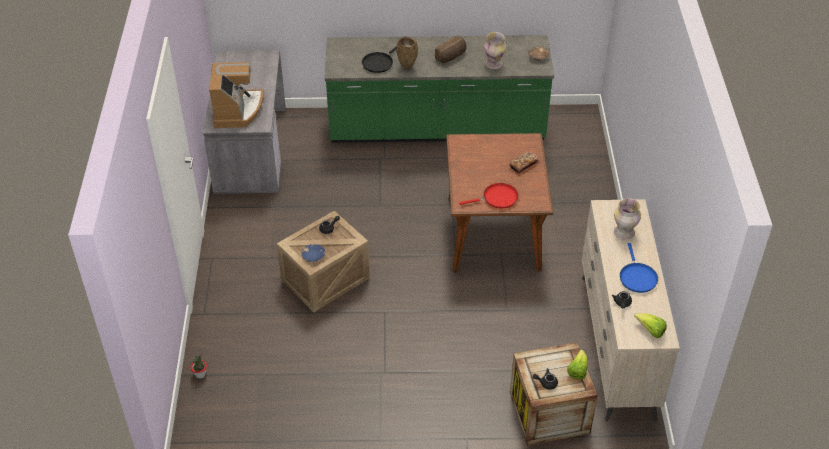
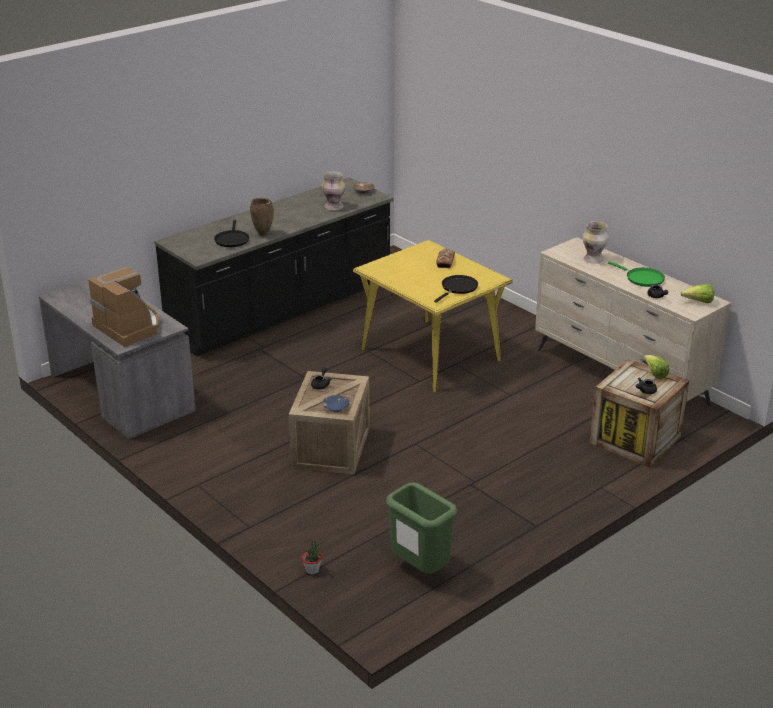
camera: 40 degrees left, 15 degrees down
green counter [325,35,554,143] -> black counter [154,177,394,356]
bread [435,35,466,63] -> none
brown dining table [446,133,553,273] -> yellow dining table [353,240,513,392]
red frying pan [459,183,518,208] -> black frying pan [434,275,478,303]
blue frying pan [620,243,658,293] -> green frying pan [608,261,665,287]
none -> green trash can [386,482,457,573]

